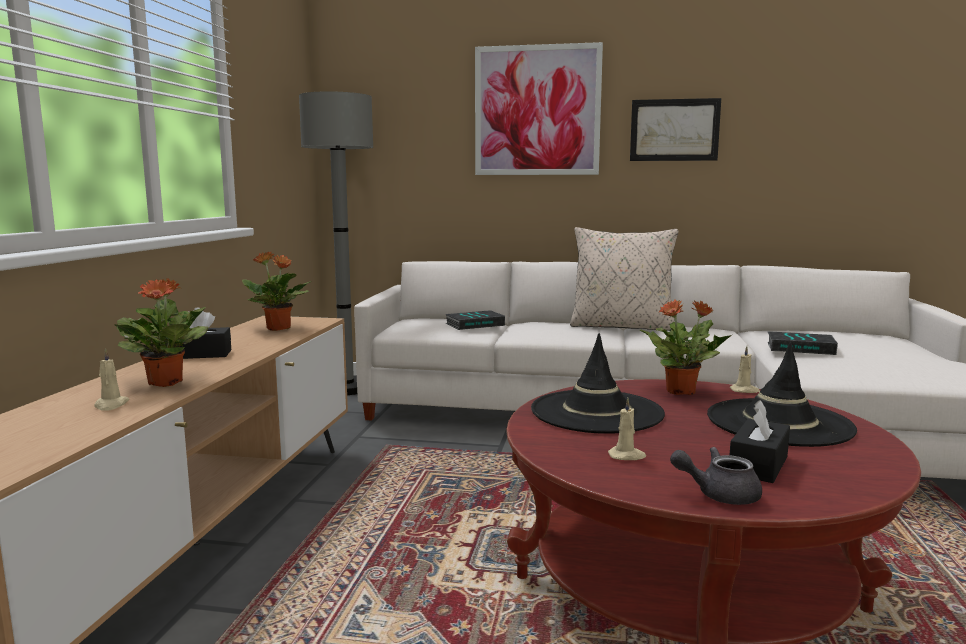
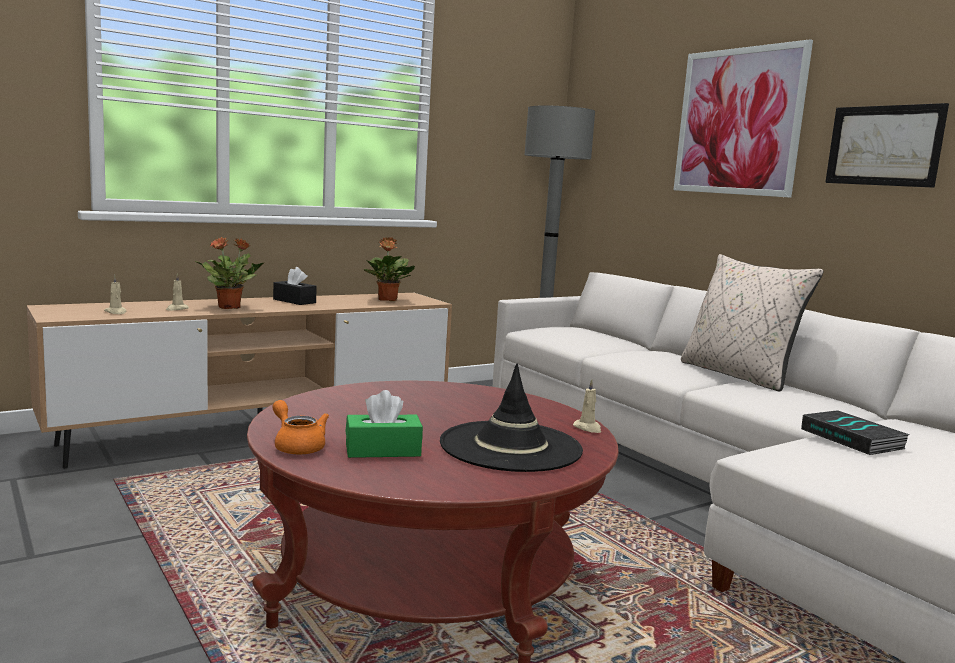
camera: 45 degrees right, 0 degrees up
book [445,310,505,330] -> none
black hat [531,333,665,434] -> none
beige candle [608,398,646,460] -> beige candle moved to [104,275,127,314]
potted plant [639,299,732,395] -> none
grey teapot [670,447,762,505] -> orange teapot [273,400,329,455]
black tissue box [730,400,790,483] -> green tissue box [346,390,423,458]

